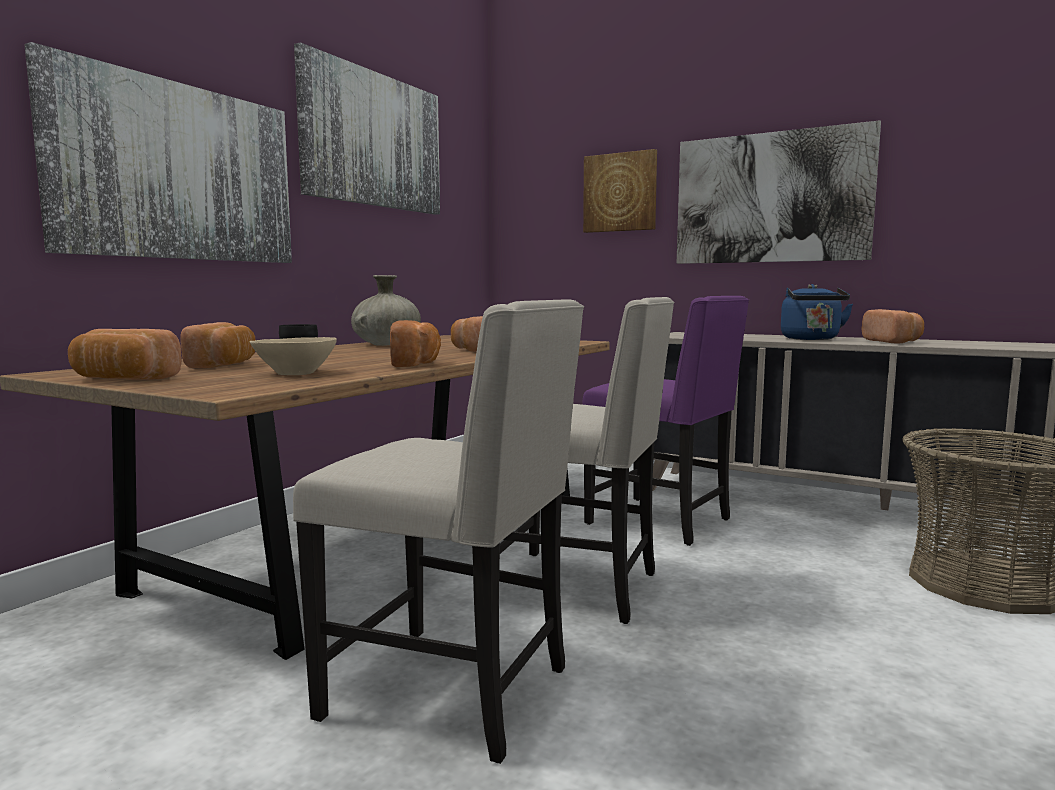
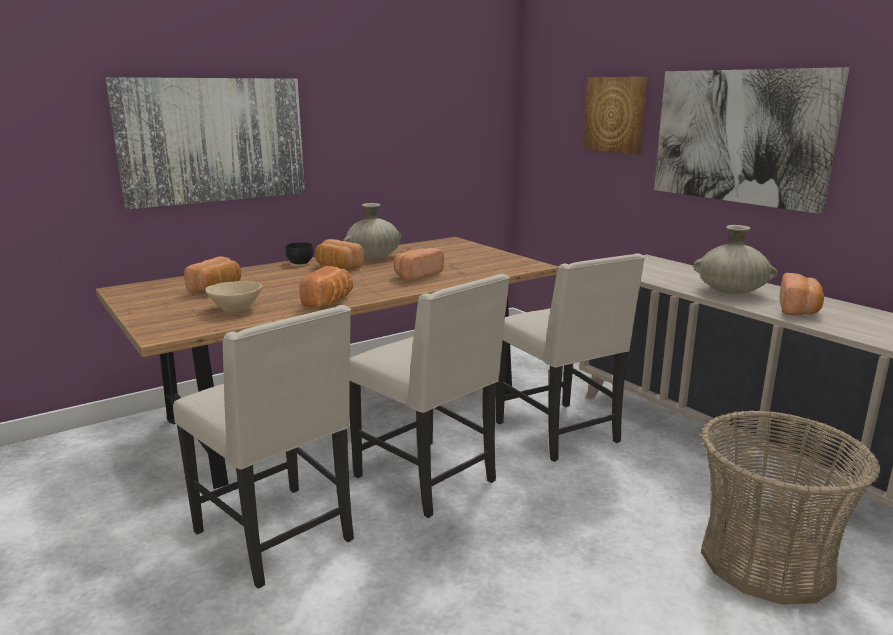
camera: 25 degrees right, 10 degrees up
bread [68,329,182,380] -> bread moved to [315,239,364,269]
picture [294,42,440,215] -> none
purple chair [582,296,749,546] -> beige chair [496,254,645,462]
blue kettle [781,284,853,340] -> beige vase [693,225,778,294]

